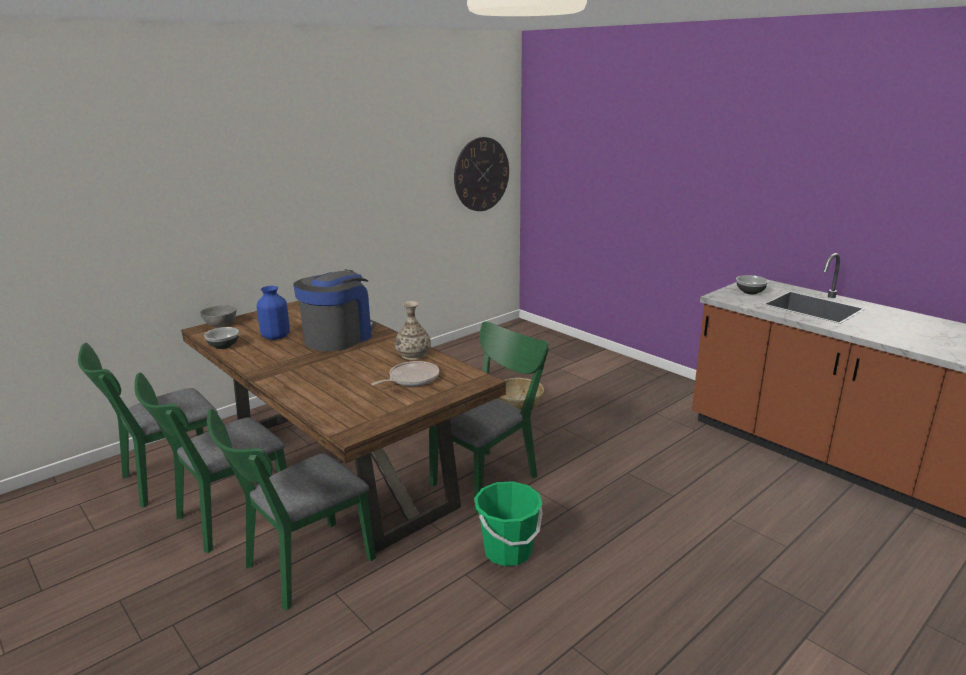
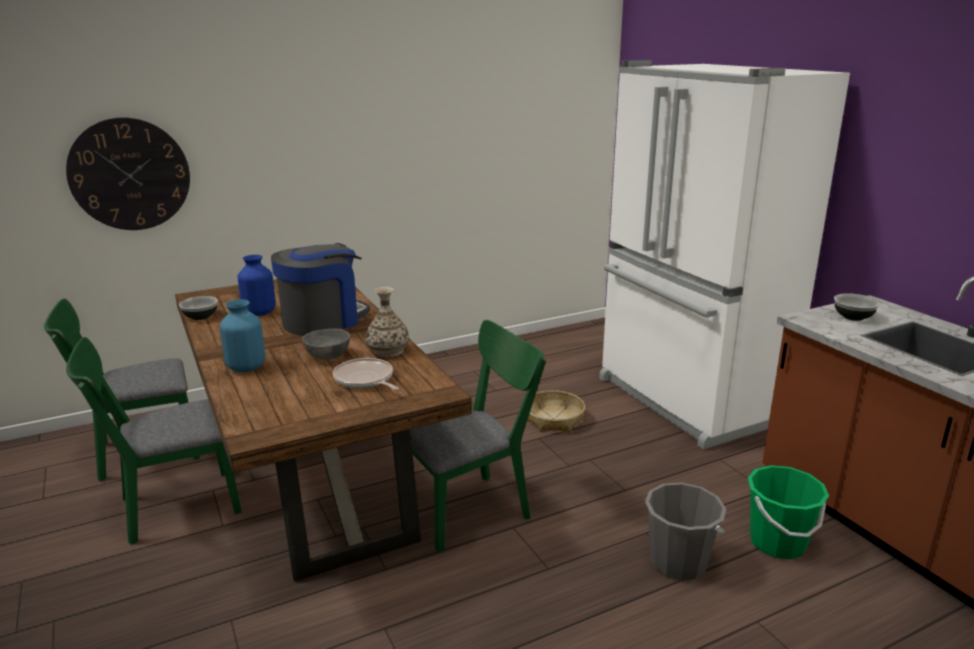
camera: 15 degrees right, 0 degrees up
grey bowl [200,305,237,327] -> grey bowl moved to [302,329,350,360]
green chair [207,409,376,610] -> none
frying pan [371,361,439,386] -> frying pan turned 105 degrees counterclockwise [333,358,399,390]
wall clock [454,137,509,211] -> wall clock moved to [66,117,190,230]
green bucket [474,481,543,566] -> green bucket moved to [748,465,829,559]
none -> blue vase [220,299,265,372]
none -> white fridge [599,60,850,450]
none -> grey bucket [645,483,726,581]

